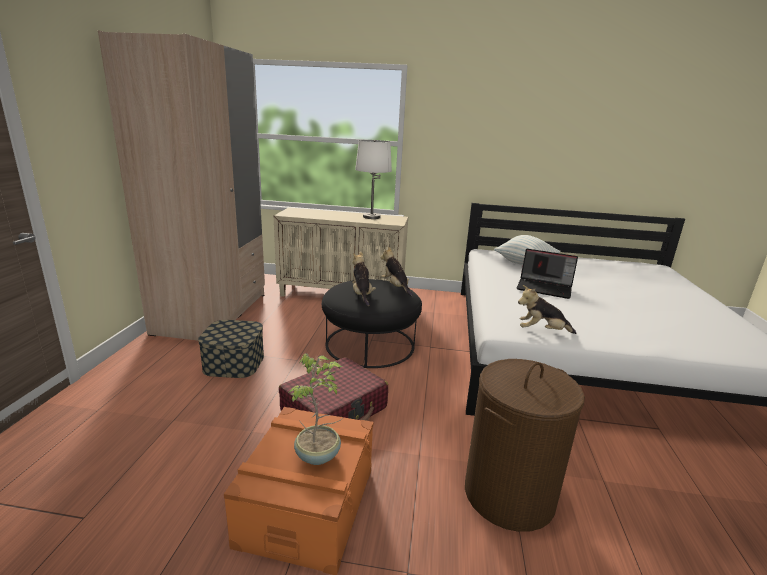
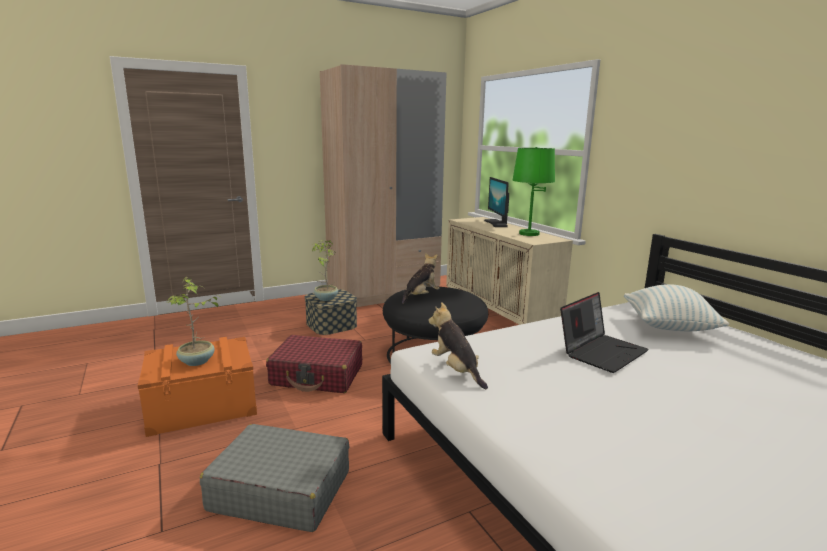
camera: 55 degrees right, 5 degrees down
white table lamp [355,140,392,219] -> green table lamp [512,147,555,236]
plush toy [380,246,413,296] -> none
brown laundry basket [465,359,585,532] -> grey suitcase [200,424,349,532]
laptop [517,249,578,299] -> laptop turned 120 degrees counterclockwise [560,292,649,373]
none -> potted plant [312,240,338,301]
none -> monitor [484,177,509,227]

